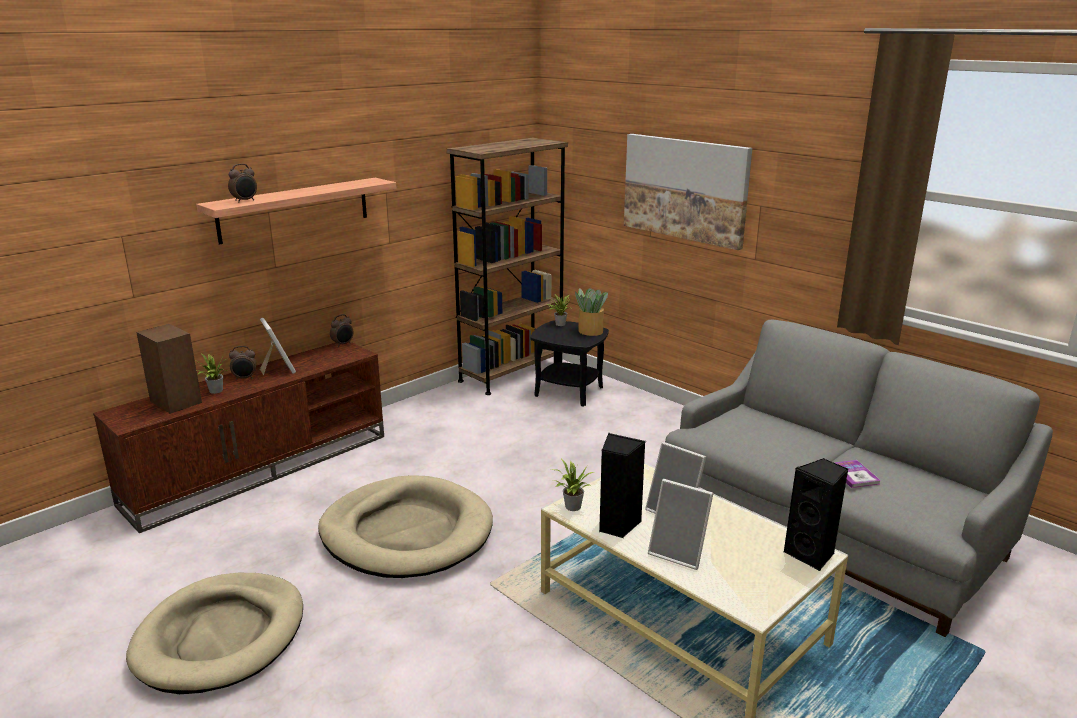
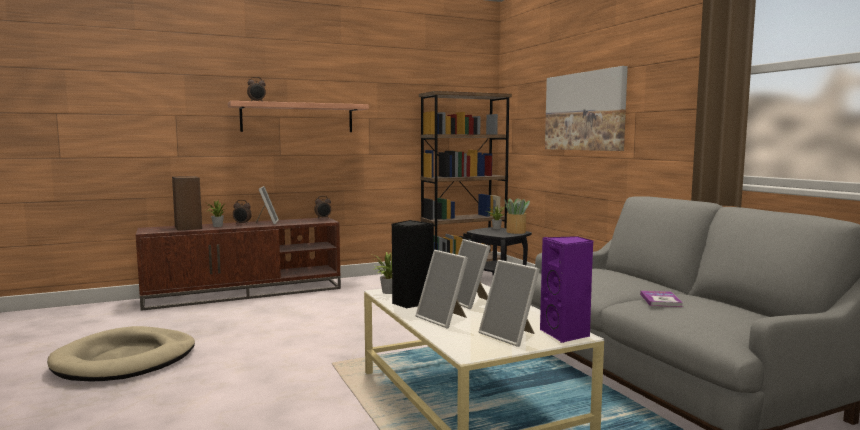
camera: 20 degrees right, 15 degrees down
beige dog bed [318,476,493,578] -> none
black speaker [784,458,848,571] -> purple speaker [540,236,593,343]
none -> picture frame [479,260,540,347]

